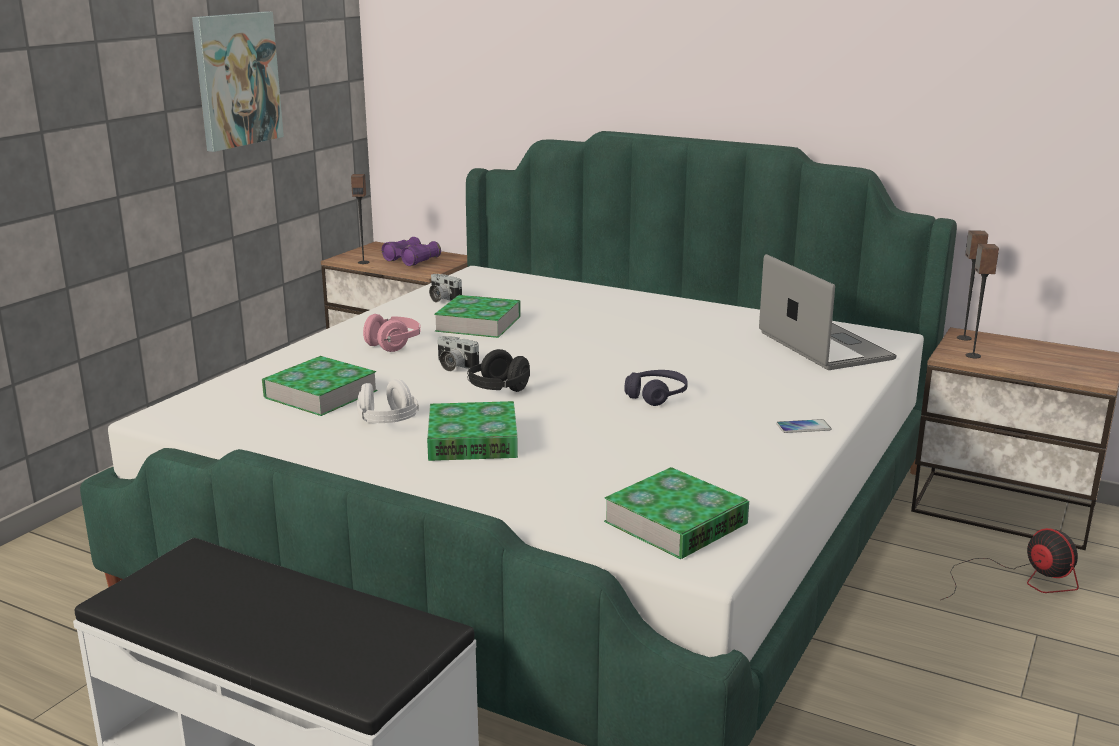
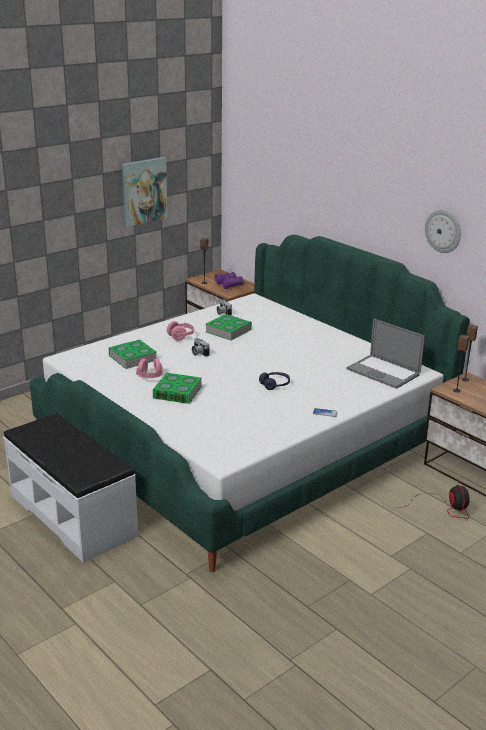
camera: 20 degrees right, 5 degrees up
white headphones [357,379,419,423] -> pink headphones [136,358,163,378]
black headphones [467,349,530,392] -> none
book [604,467,749,559] -> none
laptop [759,254,897,370] -> laptop turned 135 degrees clockwise [347,319,425,389]
none -> wall clock [425,210,461,253]

